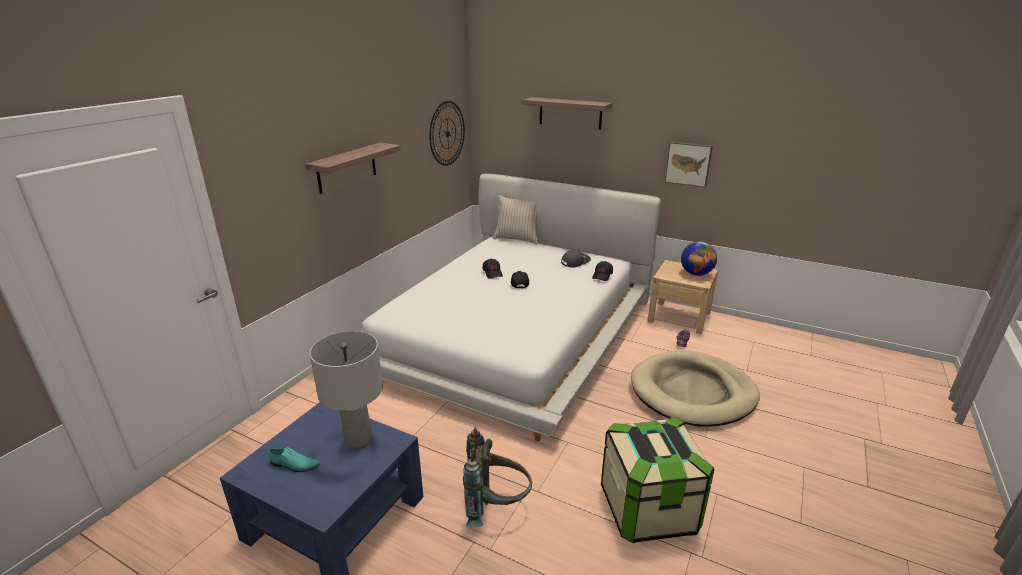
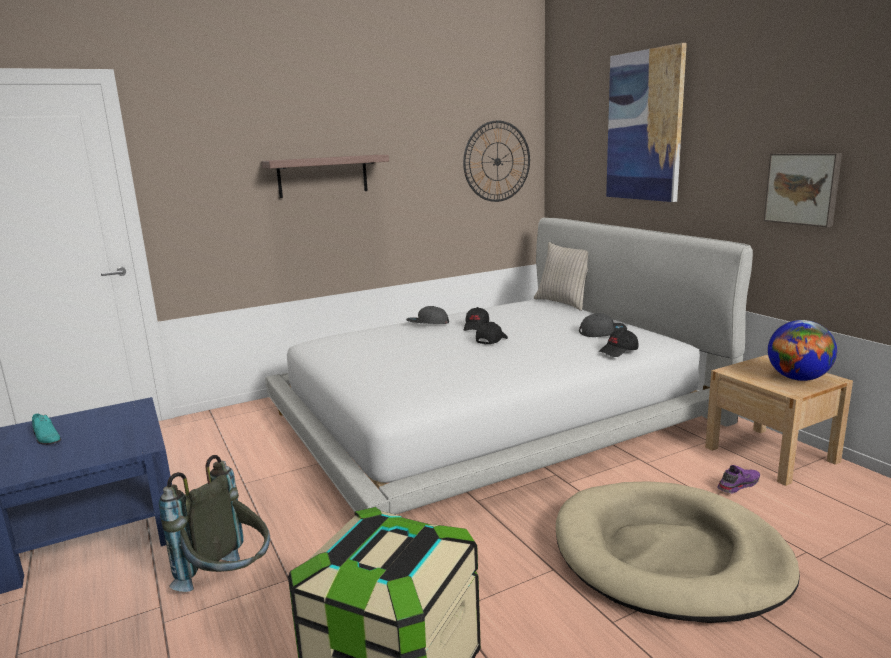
camera: 35 degrees right, 10 degrees down
grey table lamp [310,331,383,450] -> none
shelf [522,97,613,130] -> picture [606,43,687,202]
none -> grey cap [406,306,449,324]

